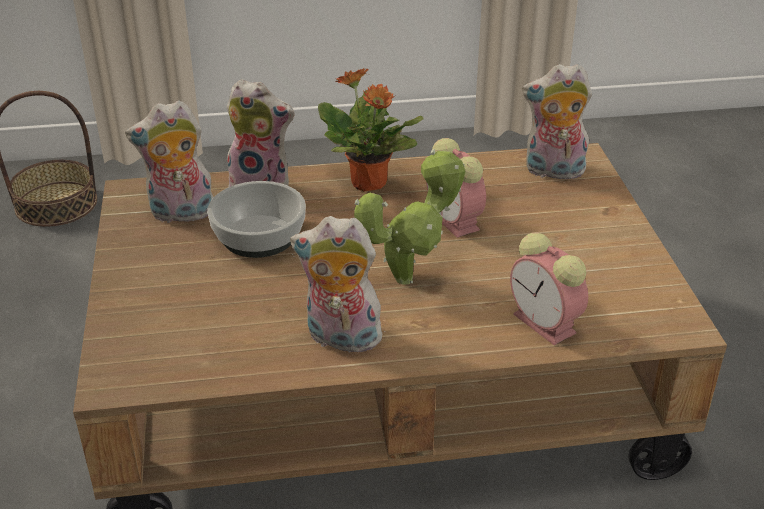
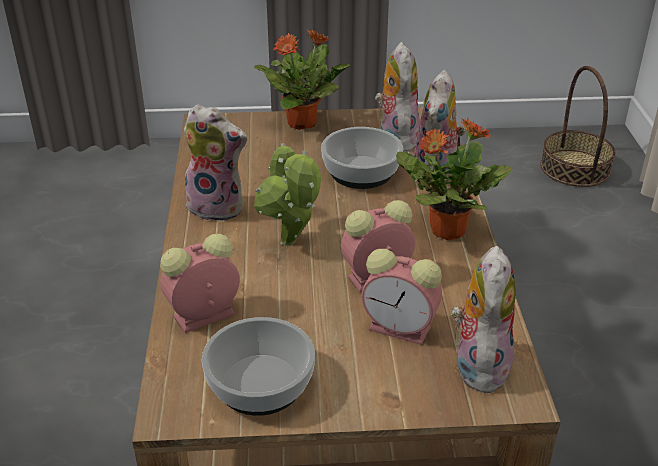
camera: 95 degrees right, 0 degrees up
plush toy [290,216,385,357] -> plush toy turned 90 degrees clockwise [183,104,247,222]
none -> bowl [202,317,315,416]
none -> potted plant [254,29,350,130]
none -> alarm clock [361,249,442,345]

